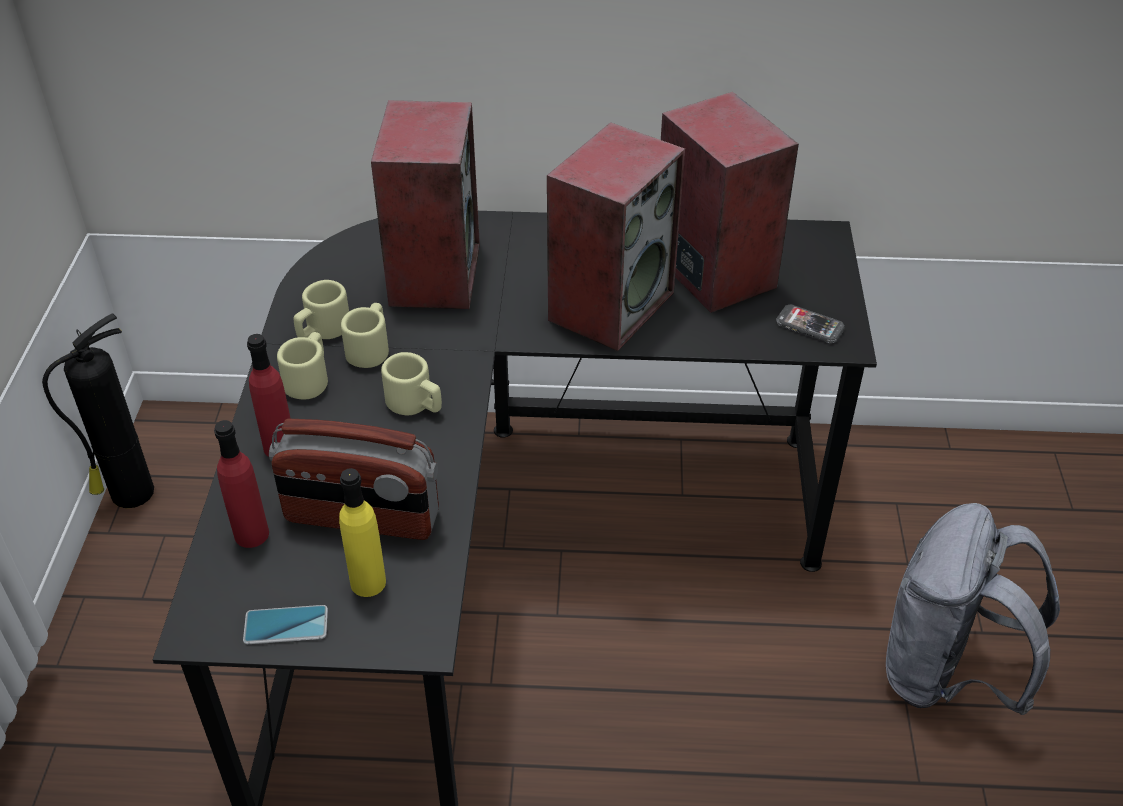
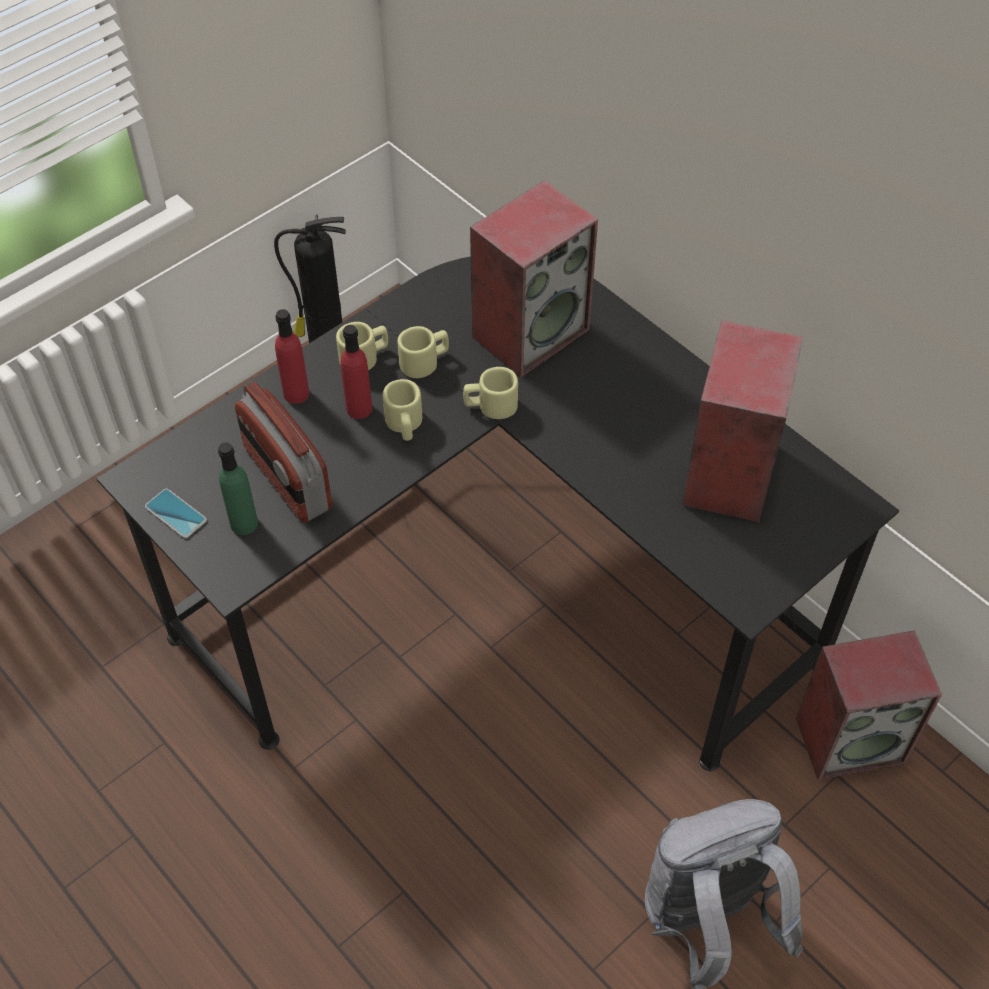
camera: 45 degrees right, 10 degrees up
red bottle [214,420,269,548] -> red bottle moved to [341,325,373,419]
beige mug [294,280,349,339] -> beige mug moved to [463,367,518,419]
yellow bottle [339,468,386,597] -> green bottle [218,442,258,535]
speaker [547,122,685,351] -> speaker moved to [796,630,942,780]
phone [776,304,845,343] -> none

